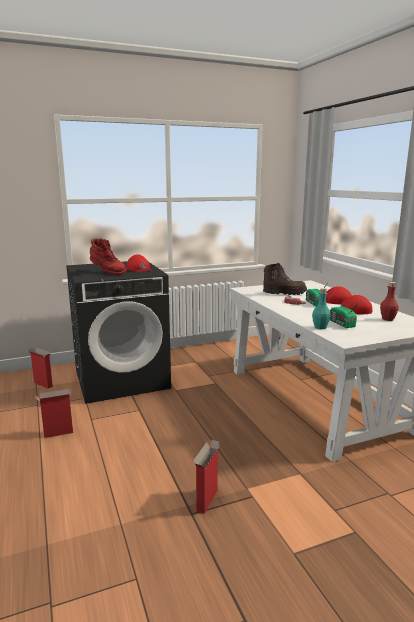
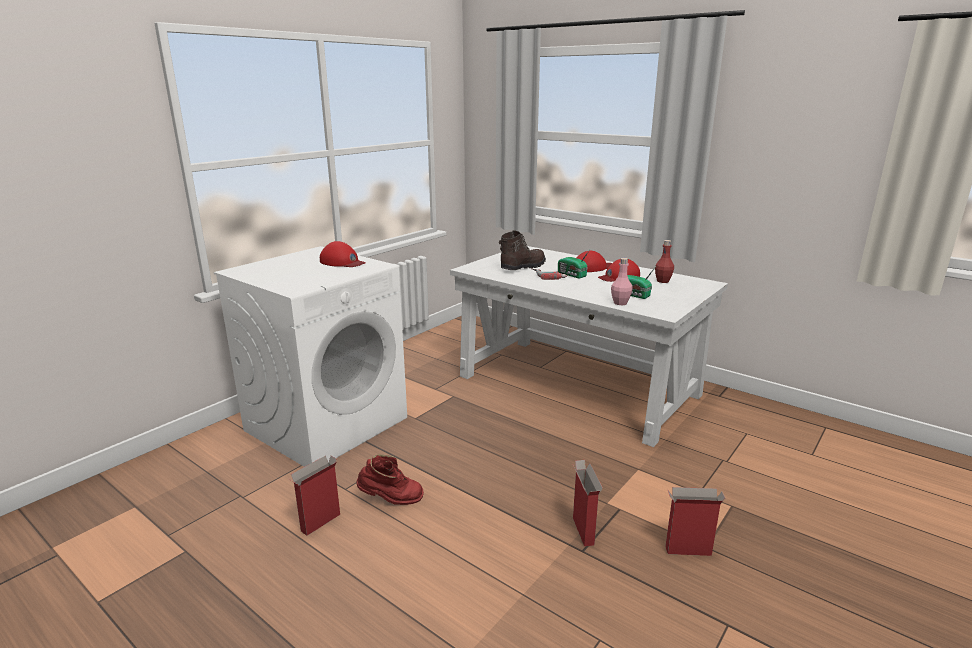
camera: 30 degrees left, 5 degrees up
cardboard box [28,348,53,388] -> cardboard box moved to [665,487,725,556]
black washing machine [66,261,171,404] -> white washing machine [214,246,407,467]
red boot [90,238,127,275] -> red boot moved to [356,454,424,505]
turquoise bottle [312,288,331,329] -> pink bottle [611,258,633,305]

